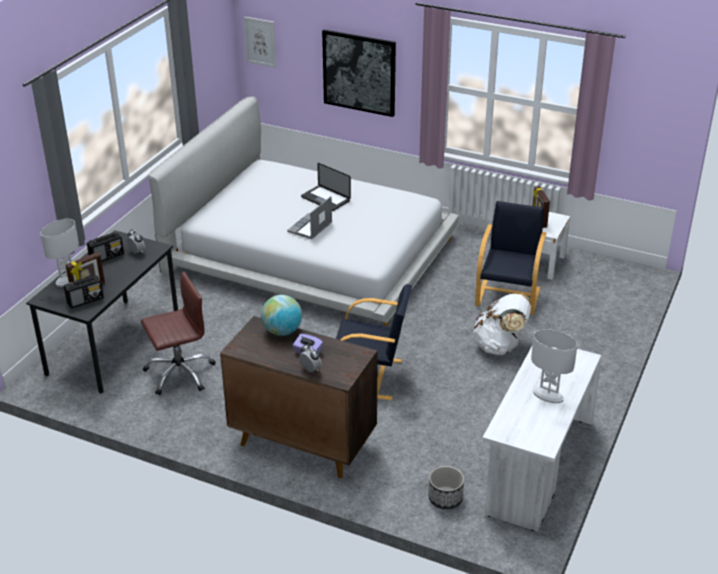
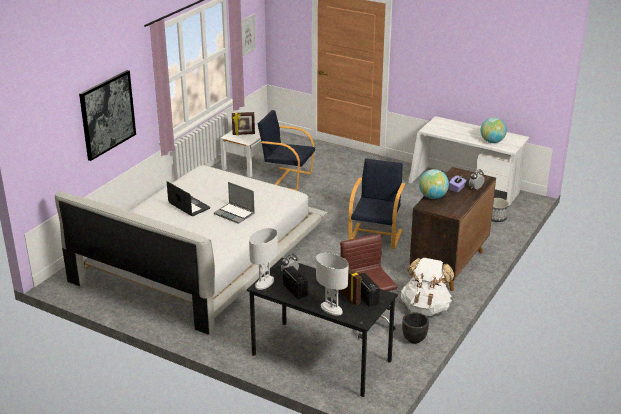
camera: 85 degrees left, 5 degrees down
picture [244,17,276,68] -> picture moved to [241,14,256,56]
laptop [301,163,351,211] -> laptop turned 90 degrees counterclockwise [167,181,210,216]
white backpack [473,294,531,355] -> white backpack moved to [401,258,454,316]
white table lamp [531,329,577,403] -> white table lamp moved to [249,228,278,290]
none -> black planter [402,312,429,344]
none -> globe [480,117,507,143]

